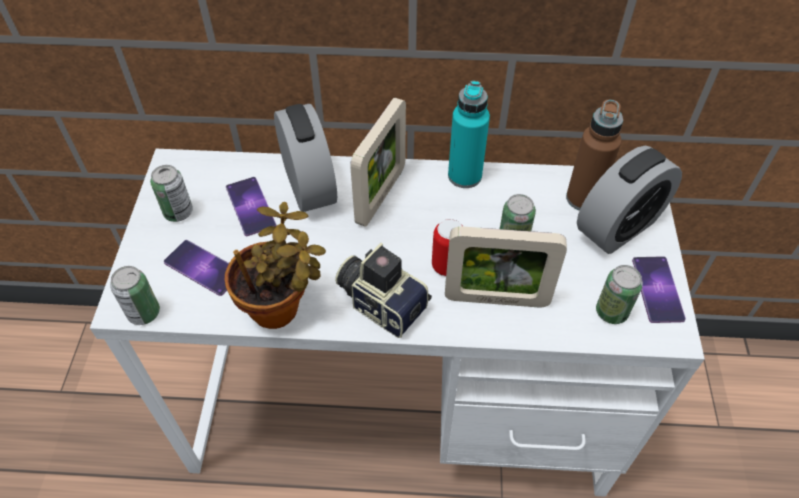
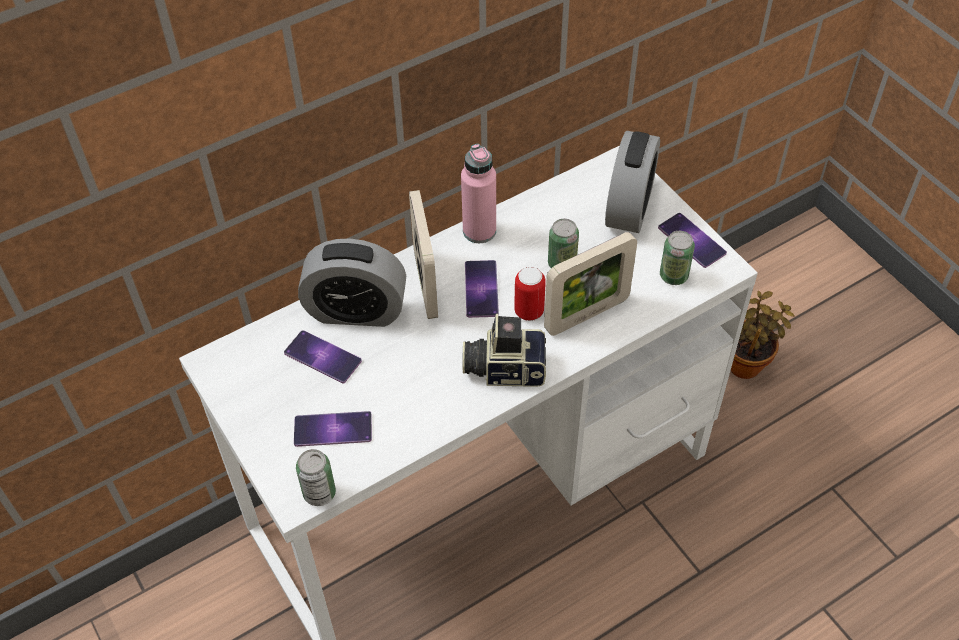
camera: 35 degrees left, 0 degrees up
can [150,165,193,222] -> none
potted plant [225,202,326,329] -> potted plant moved to [731,291,795,379]
alarm clock [274,104,337,212] -> alarm clock turned 150 degrees clockwise [298,239,406,327]
turquoise bottle [448,81,490,188] -> pink bottle [461,144,496,243]
brown bottle [566,99,623,210] -> none
none -> phone [465,260,499,318]

